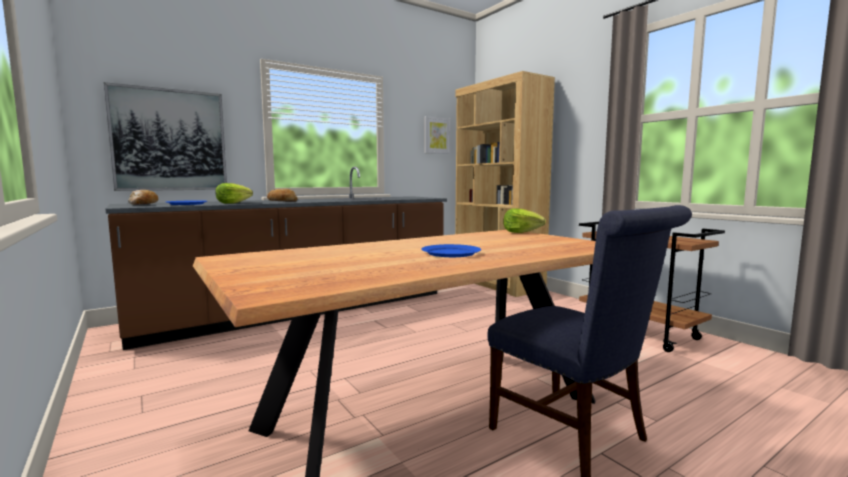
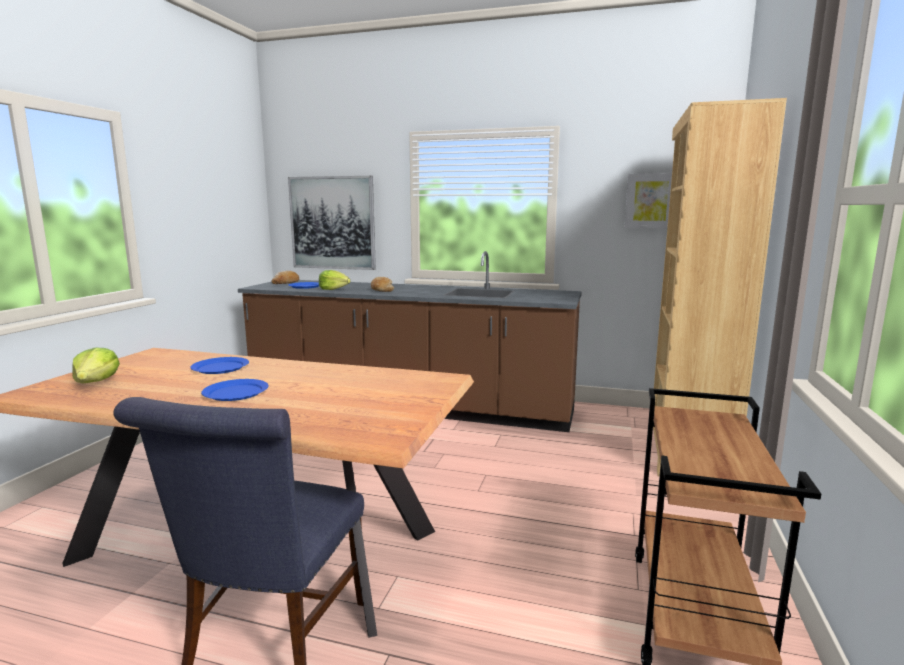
camera: 50 degrees right, 5 degrees up
lettuce [503,208,546,233] -> lettuce moved to [72,347,120,383]
none -> blue plate [190,357,249,374]

